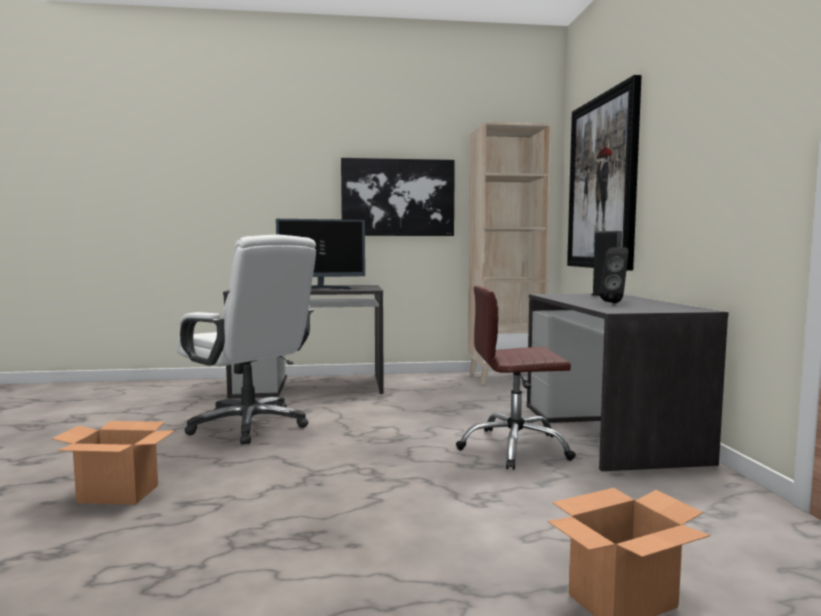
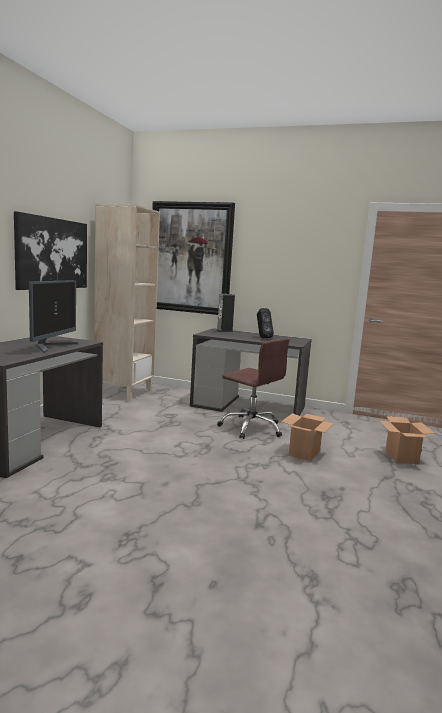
camera: 65 degrees left, 5 degrees up
cardboard box [52,421,175,505] -> cardboard box moved to [281,413,334,461]
white office chair [176,235,316,444] -> none
brown office chair [456,285,576,470] -> brown office chair turned 75 degrees counterclockwise [217,338,290,439]

